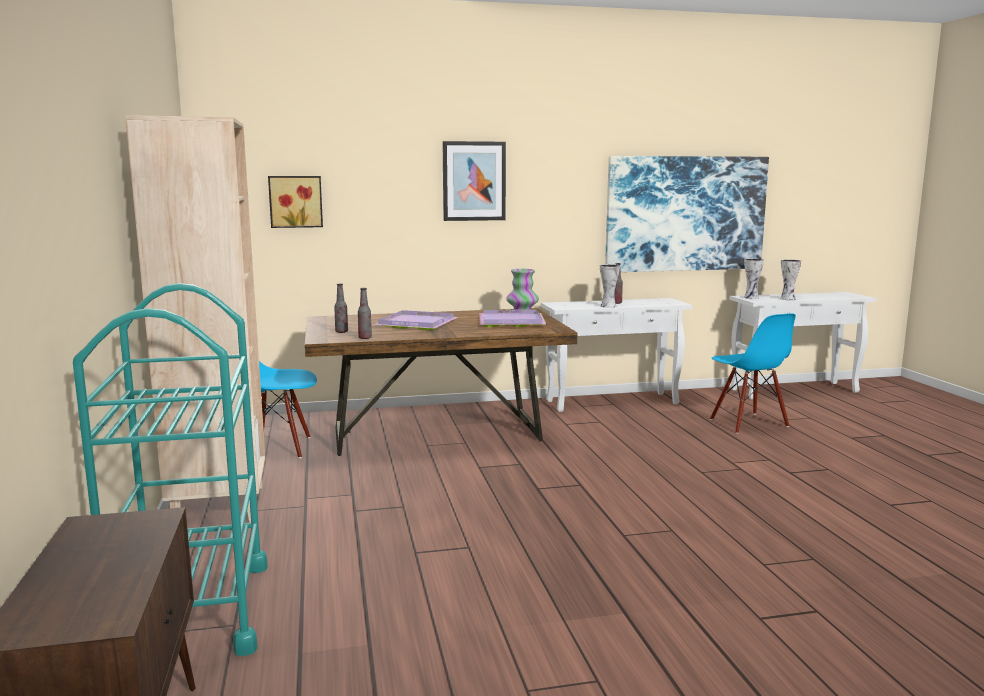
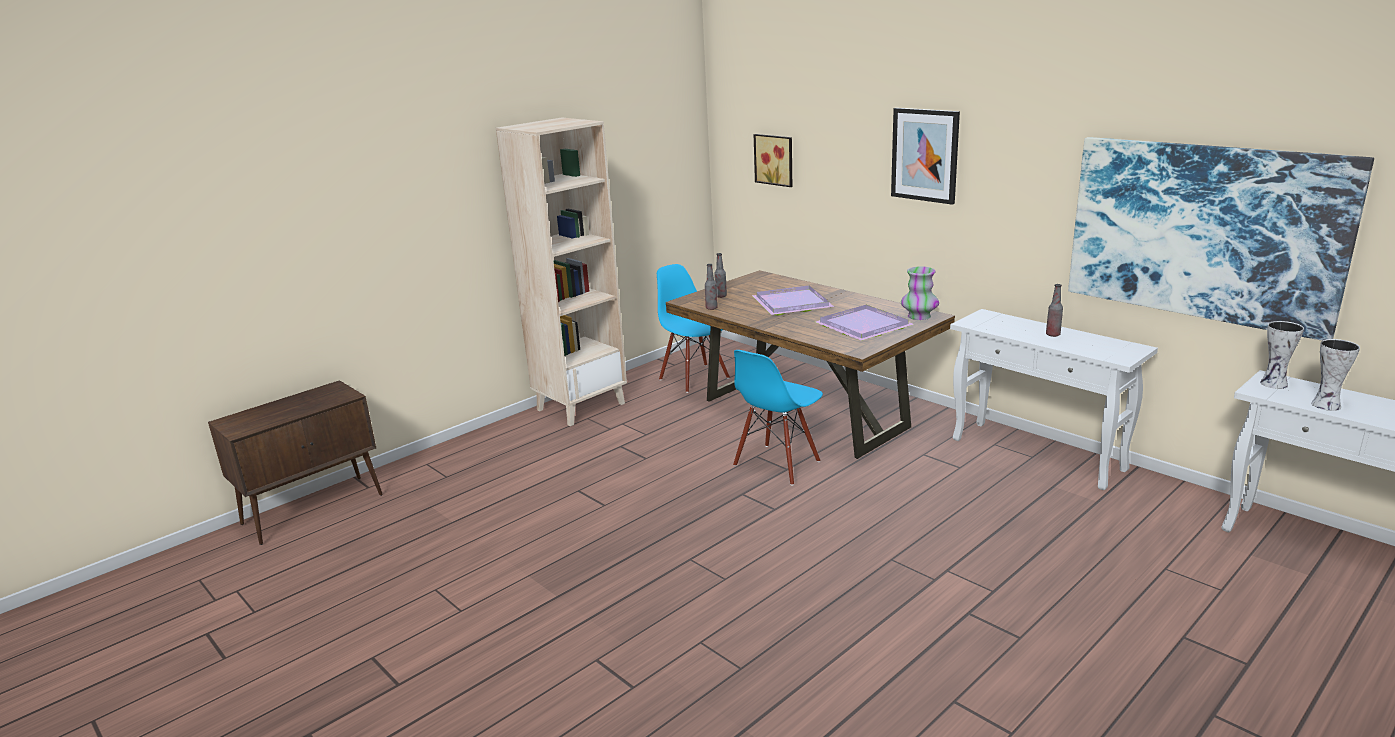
camera: 60 degrees right, 10 degrees up
turquoise cart [73,283,268,656] -> none
vase [600,264,620,308] -> none
blue chair [710,313,796,434] -> blue chair moved to [733,350,823,486]

